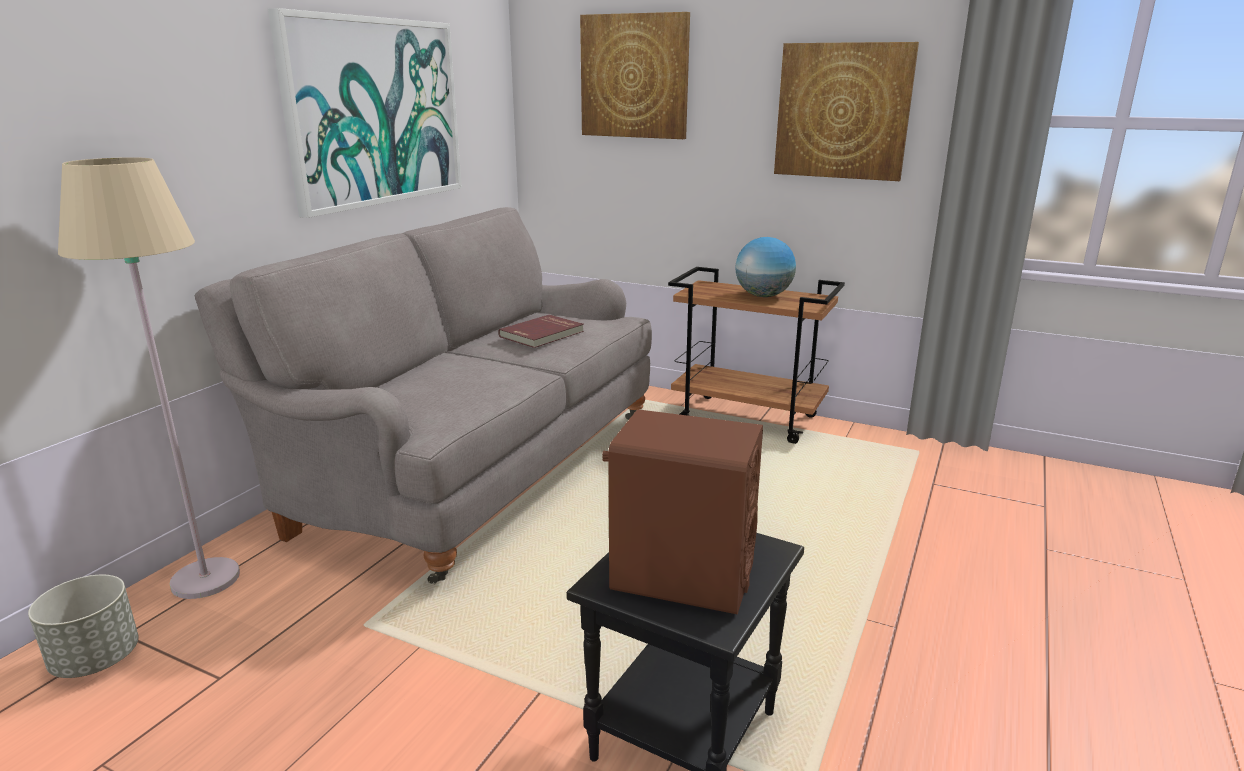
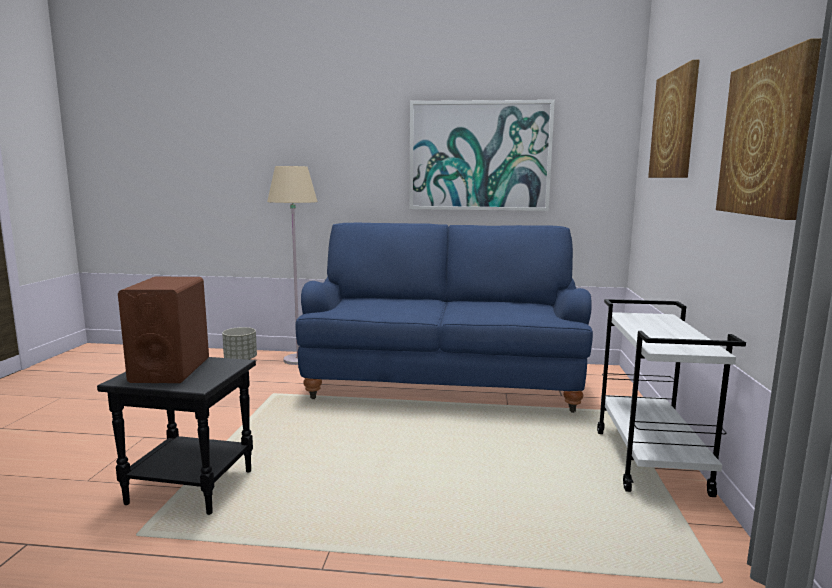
camera: 70 degrees right, 10 degrees down
grey sofa [195,207,652,584] -> blue sofa [295,222,593,413]
red book [498,315,584,348] -> none
brown cart [668,267,845,444] -> white cart [597,299,746,497]
globe [735,237,796,297] -> none

